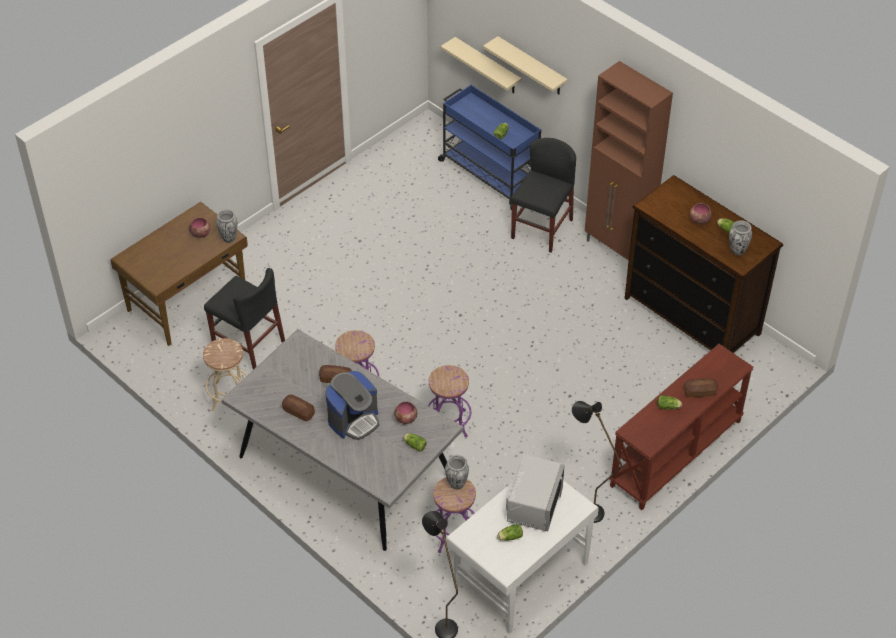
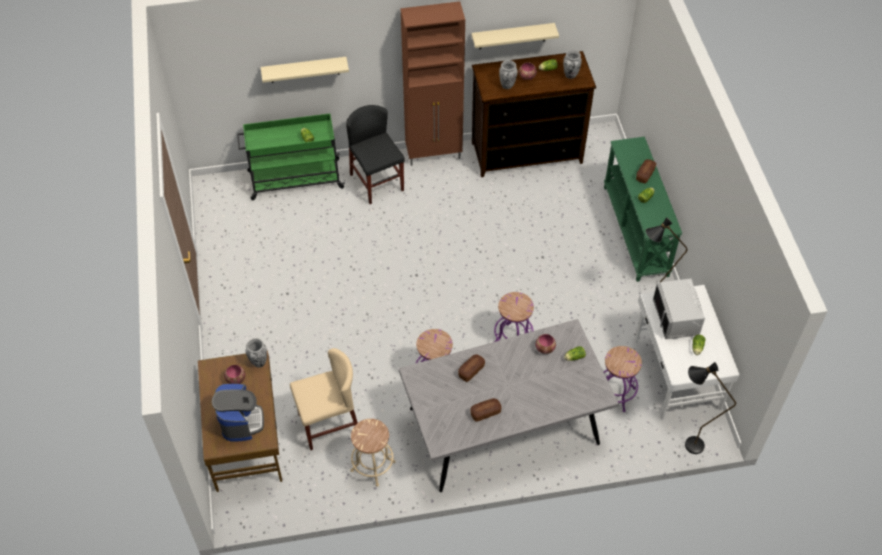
camera: 55 degrees left, 5 degrees up
black chair [204,268,285,370] -> beige chair [290,348,358,450]
coffee machine [325,371,379,440] -> coffee machine moved to [212,384,264,442]
blue cart [438,85,541,210] -> green cart [237,113,345,200]
beige shelf [441,37,522,93] -> beige shelf moved to [472,23,559,49]
vase [445,455,469,489] -> vase moved to [499,60,518,89]
grey microwave [506,454,564,531] -> grey microwave turned 150 degrees counterclockwise [653,278,705,339]
brown console table [610,344,754,510] -> green console table [604,137,682,282]

